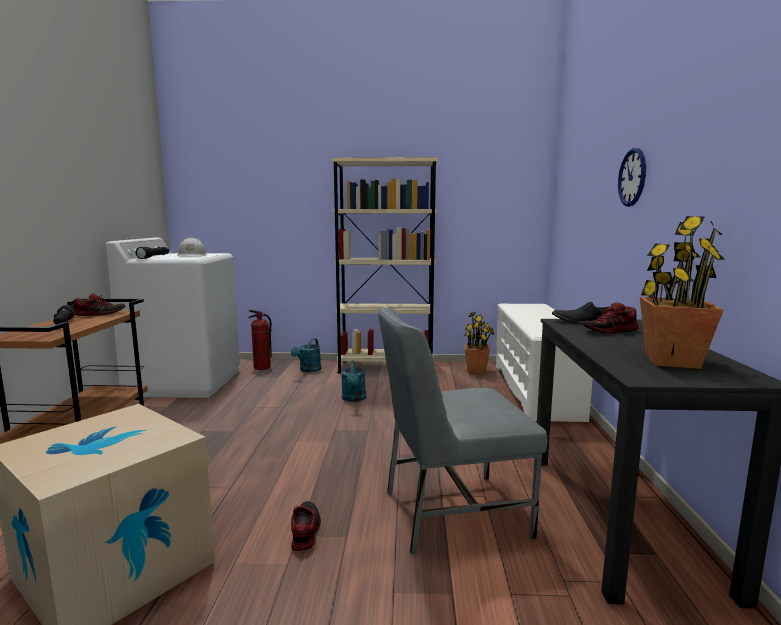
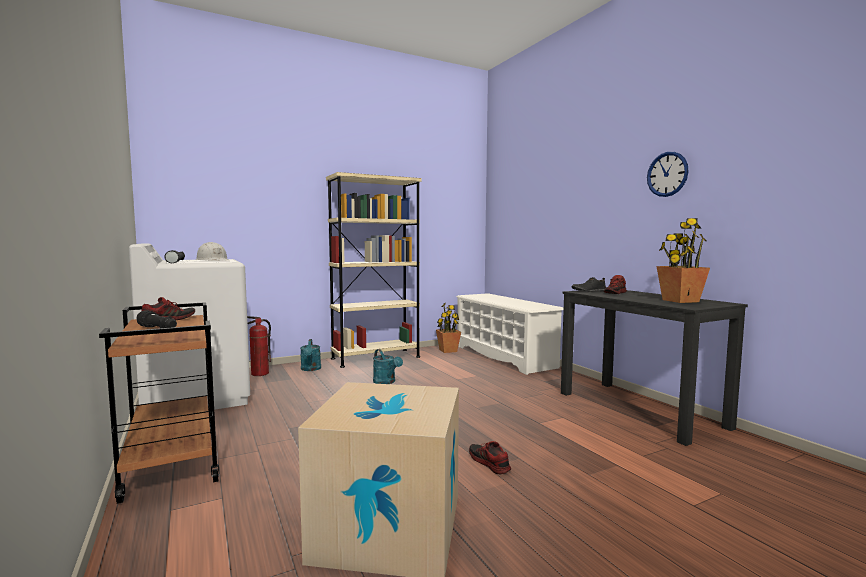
camera: 30 degrees left, 5 degrees down
grey chair [378,307,547,554] -> none
wall clock [618,148,646,207] -> wall clock moved to [647,152,689,197]

